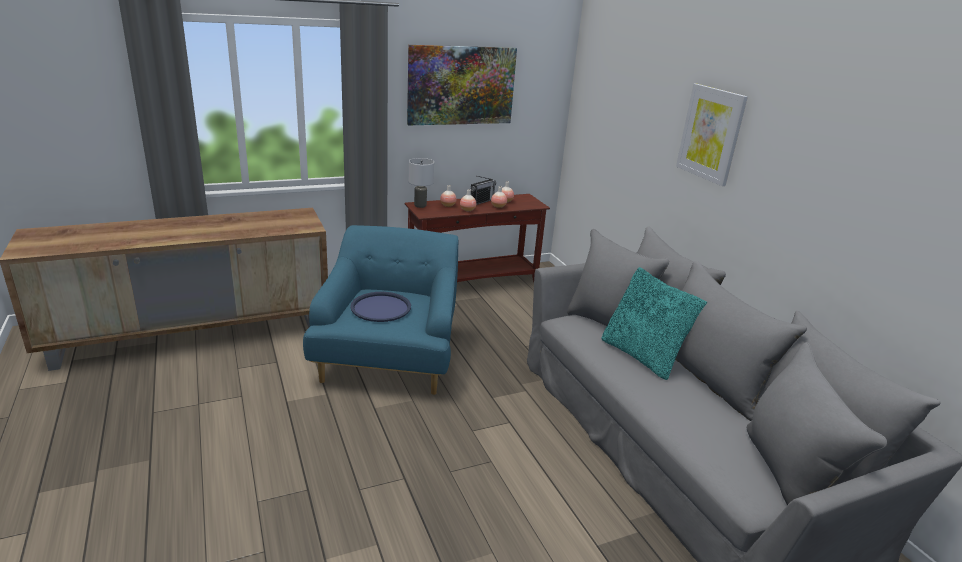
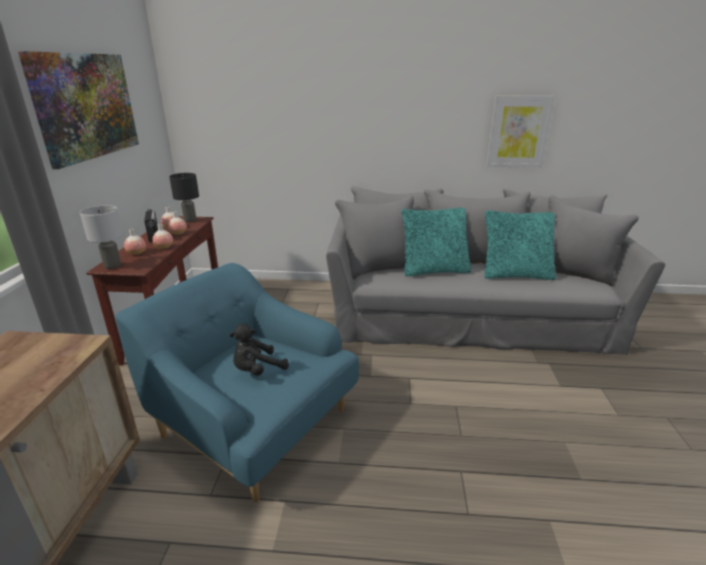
camera: 60 degrees left, 0 degrees up
blue tray [350,292,411,322] -> black plush toy [229,323,289,376]
picture [676,84,748,186] -> picture moved to [486,96,555,168]
none -> black table lamp [169,173,199,222]
none -> turquoise pillow [484,210,556,280]

